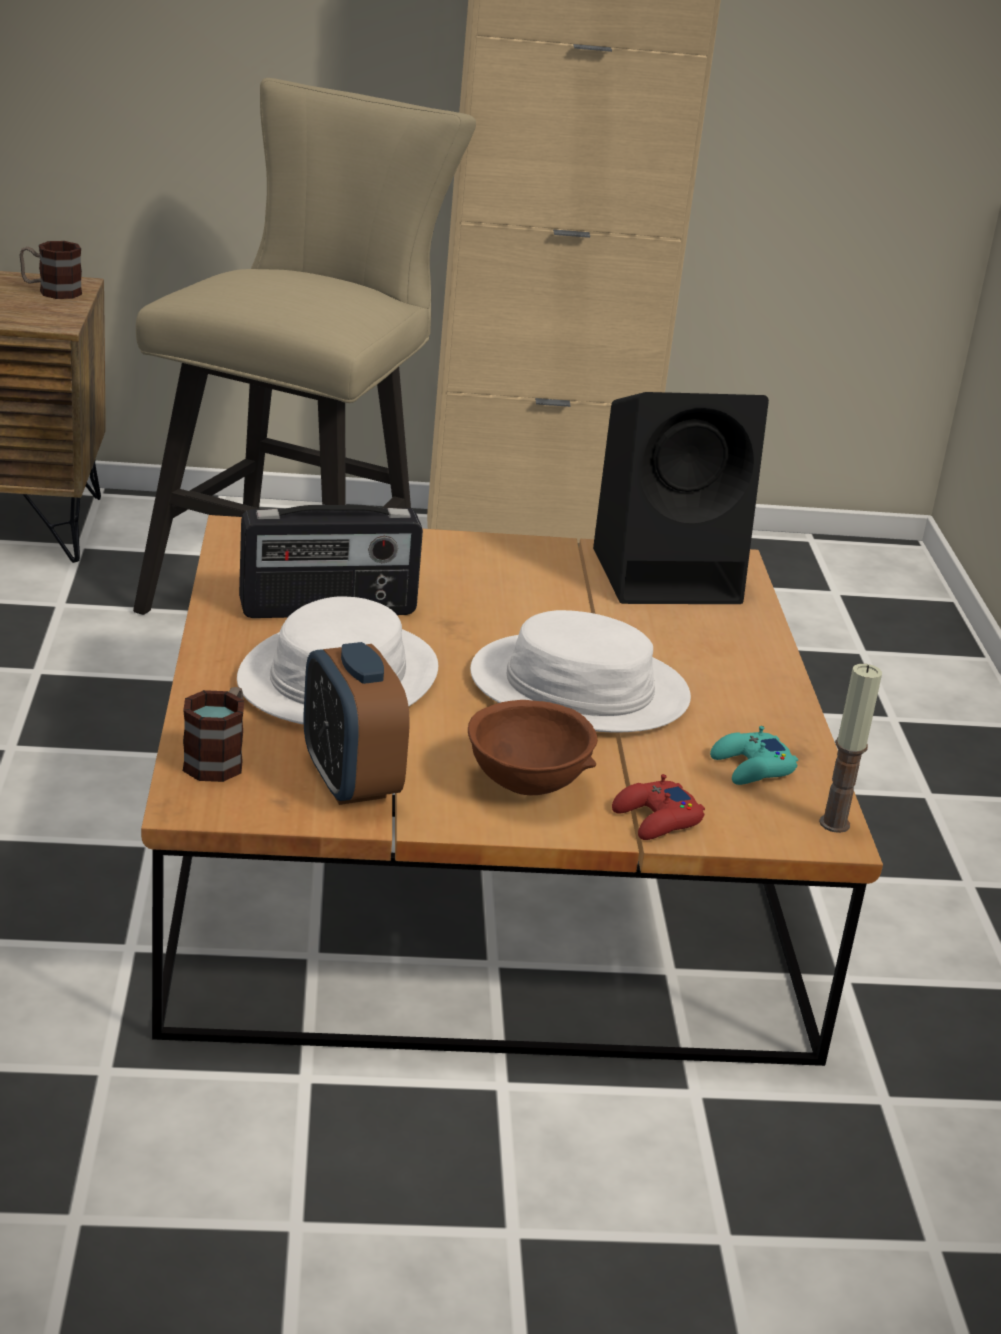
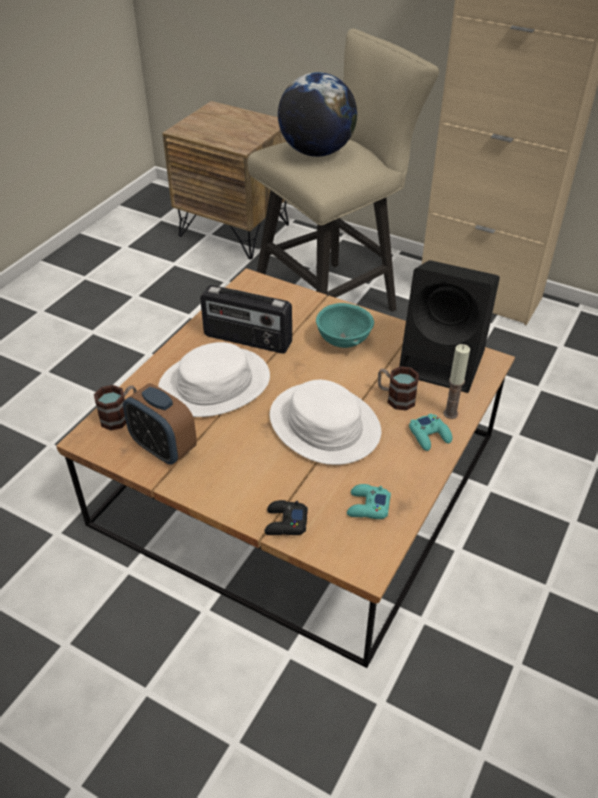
camera: 35 degrees right, 15 degrees up
mug [20,241,82,299] -> mug moved to [378,366,419,411]
alarm clock [304,642,410,805] -> alarm clock turned 60 degrees counterclockwise [123,383,197,464]
brown bowl [468,700,598,795] -> none
red game controller [612,774,705,840] -> black game controller [264,500,308,535]
candle [819,664,882,833] -> candle moved to [443,344,470,419]
none -> globe [278,72,357,157]
none -> turquoise bowl [316,303,374,348]
none -> turquoise game controller [409,413,452,451]

